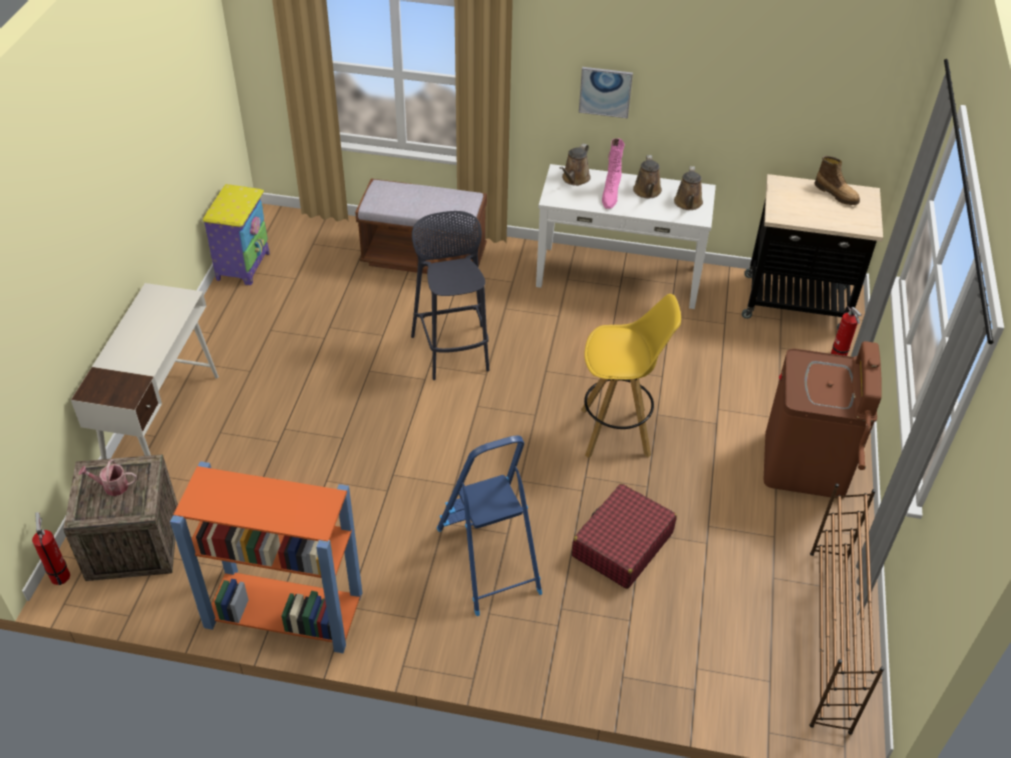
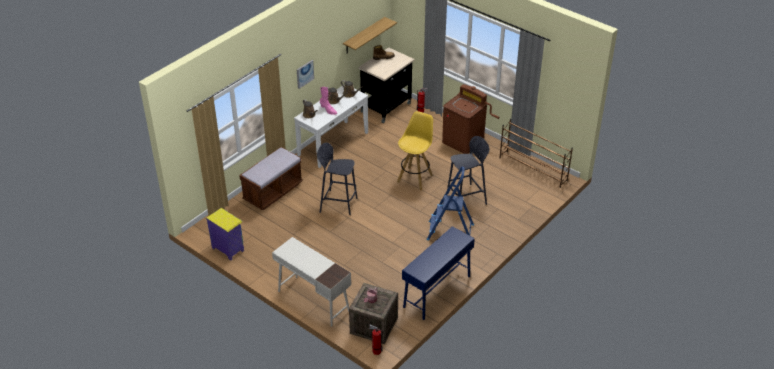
camera: 60 degrees left, 5 degrees down
orange bookcase [170,461,362,653] -> blue console table [402,226,475,320]
red suitcase [572,484,677,589] -> grey stool [447,136,489,205]
none -> shelf [343,17,397,53]

